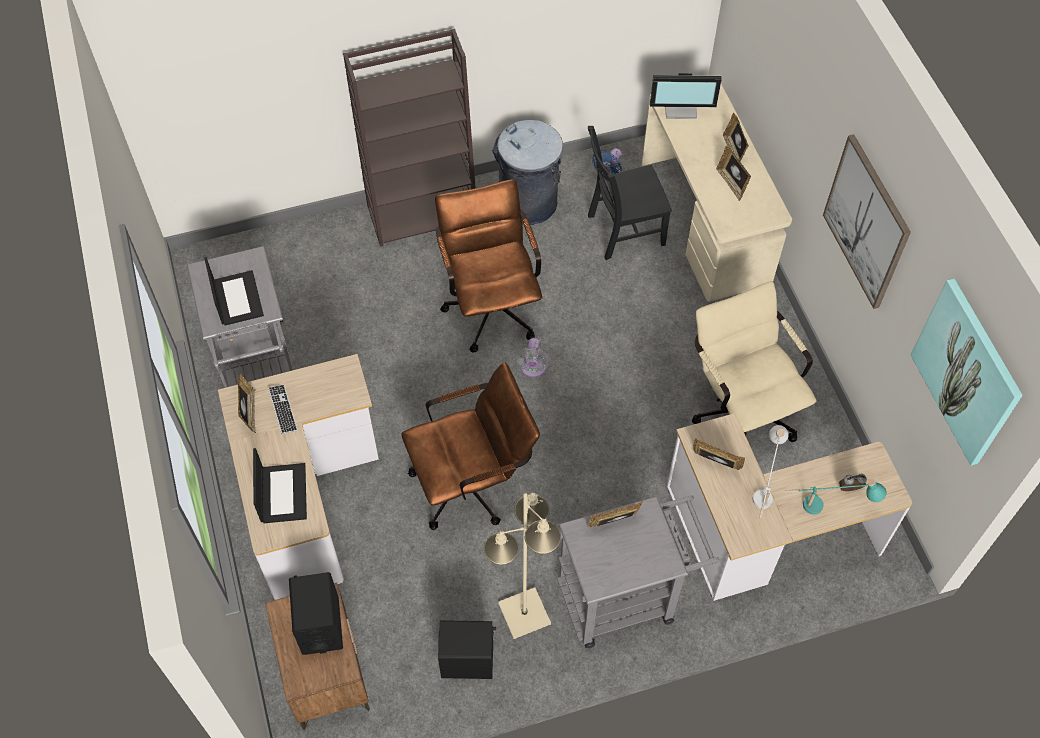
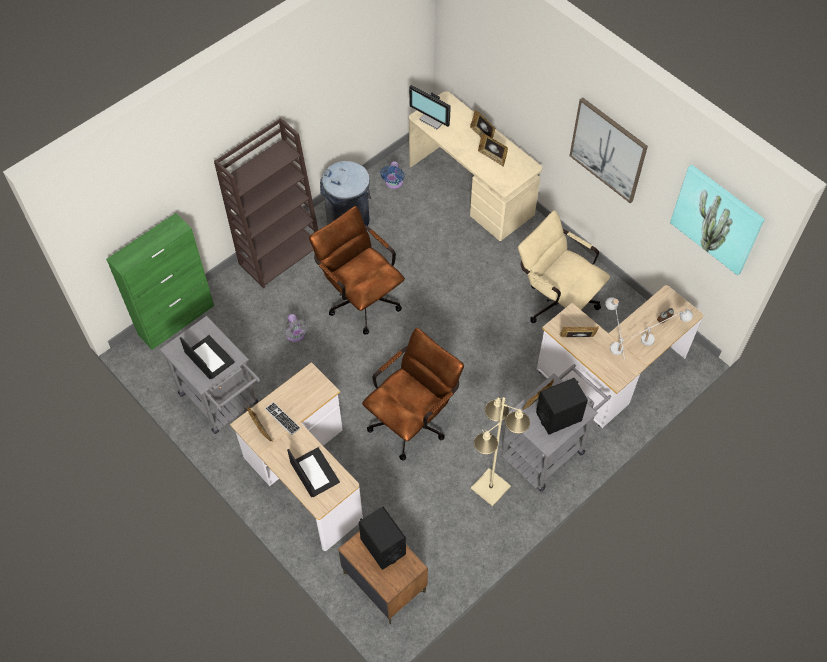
camera: 25 degrees left, 0 degrees up
black speaker [438,620,496,679] -> black speaker moved to [536,378,588,434]
grey fan [514,338,551,377] -> grey fan moved to [283,314,309,342]
black chair [588,126,672,260] -> none
monitor [650,73,722,119] -> monitor turned 60 degrees clockwise [409,85,451,129]
turquoise table lamp [785,478,887,515] -> white table lamp [631,307,693,346]
none -> green cabinet [106,213,214,350]

